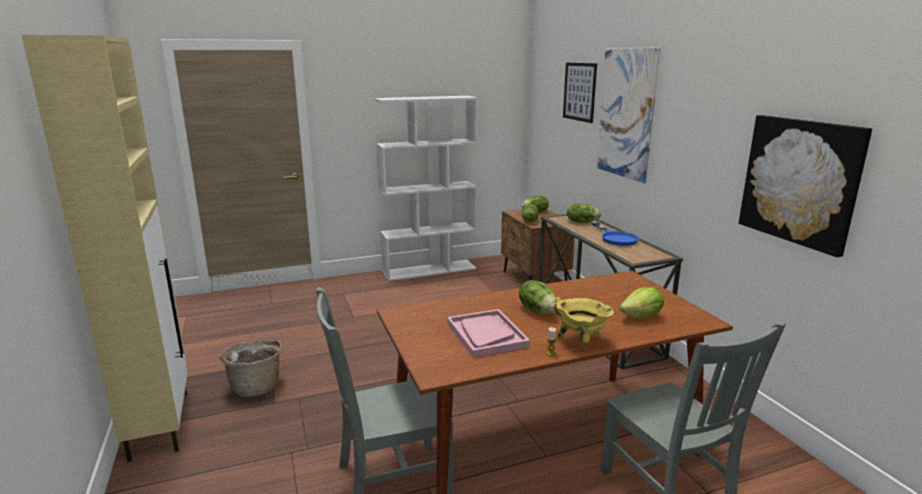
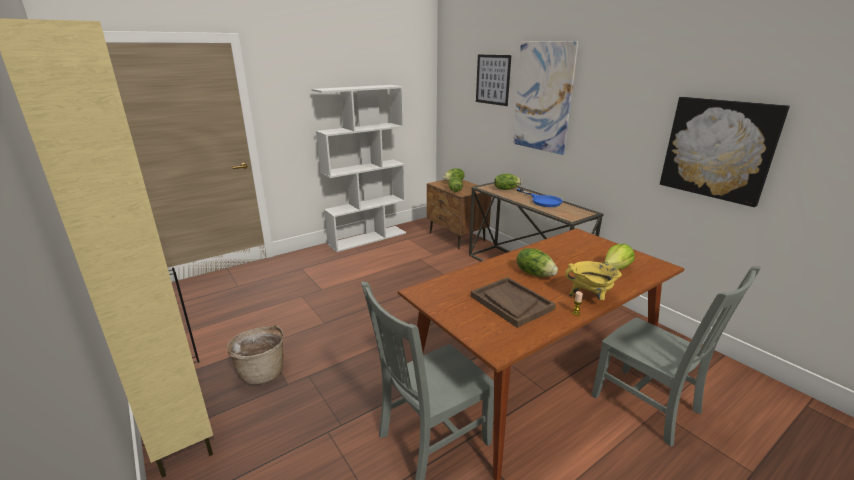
camera: 15 degrees left, 5 degrees up
pink tray [447,309,530,358] -> brown tray [471,277,556,328]

